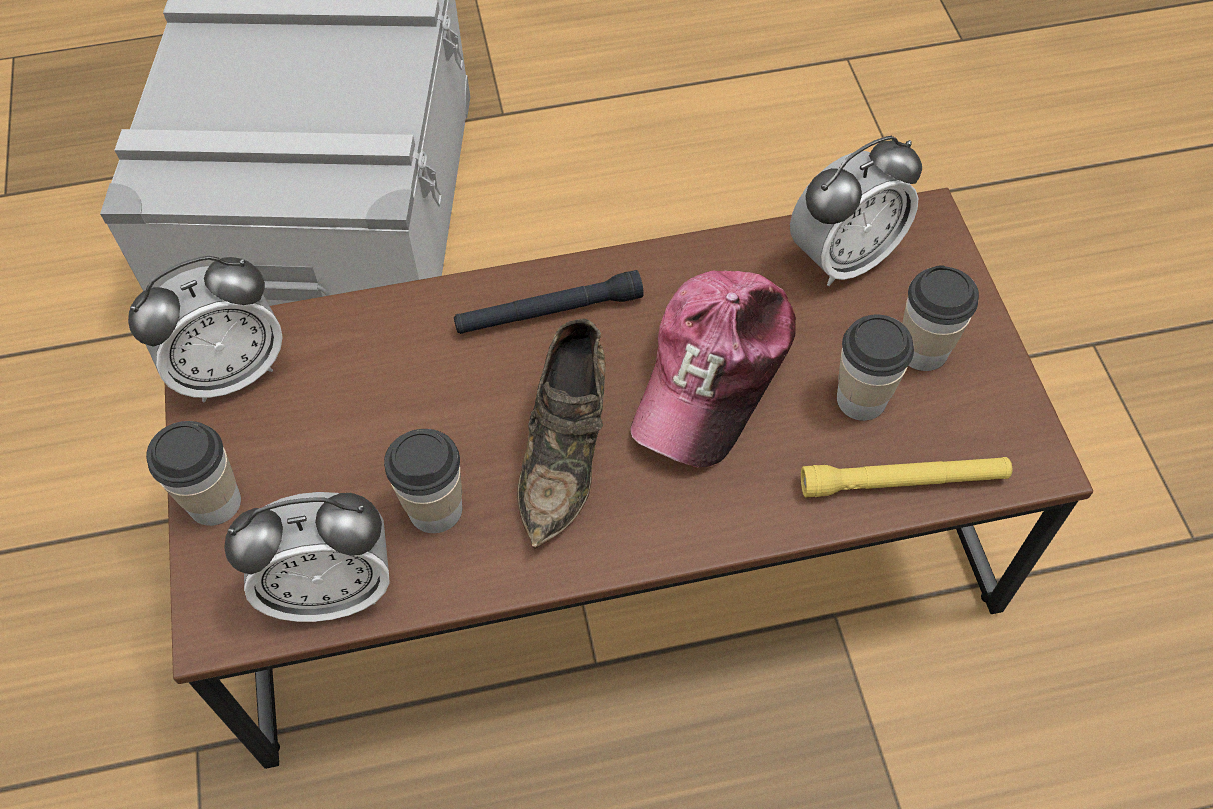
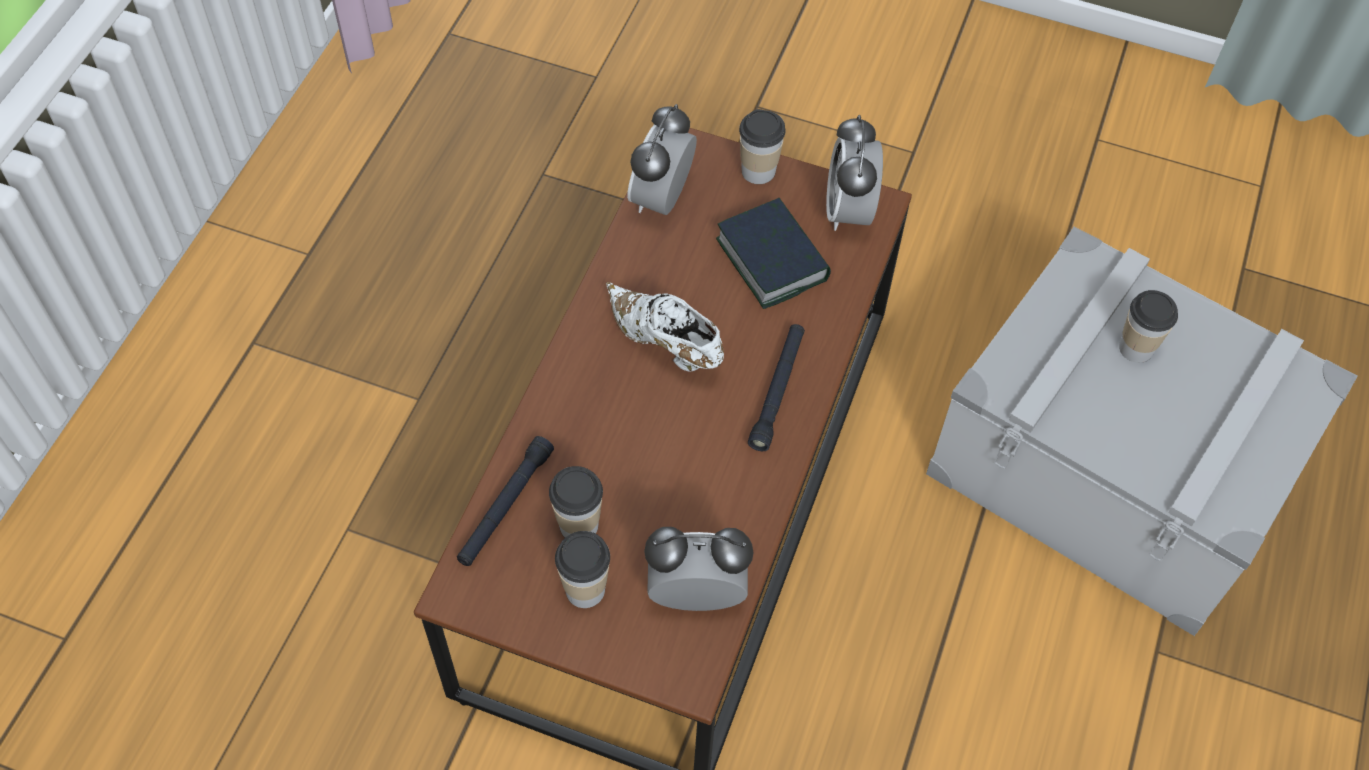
camera: 120 degrees right, 0 degrees up
cup [384,429,462,533] -> cup moved to [1119,290,1178,363]
brown shoe [516,318,606,549] -> white shoe [606,282,724,371]
cap [631,270,796,468] -> none
alarm clock [790,136,922,286] -> alarm clock turned 90 degrees clockwise [644,527,753,611]
yellow flashlight [801,457,1012,497] -> black flashlight [457,436,554,566]
none -> book [716,198,831,309]

